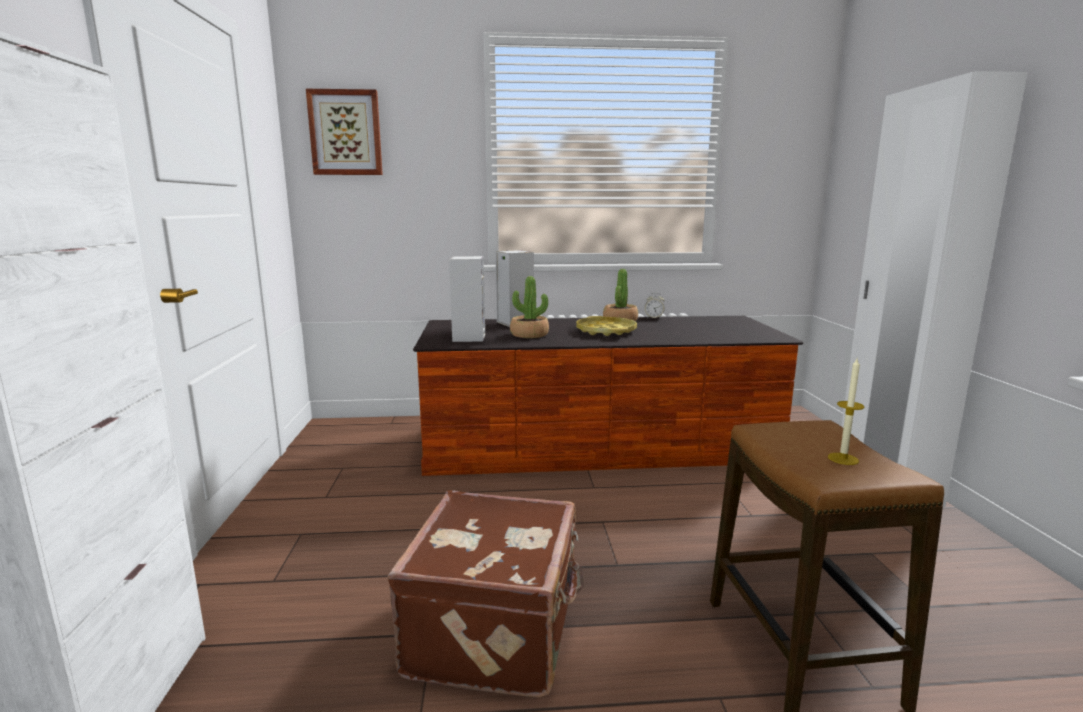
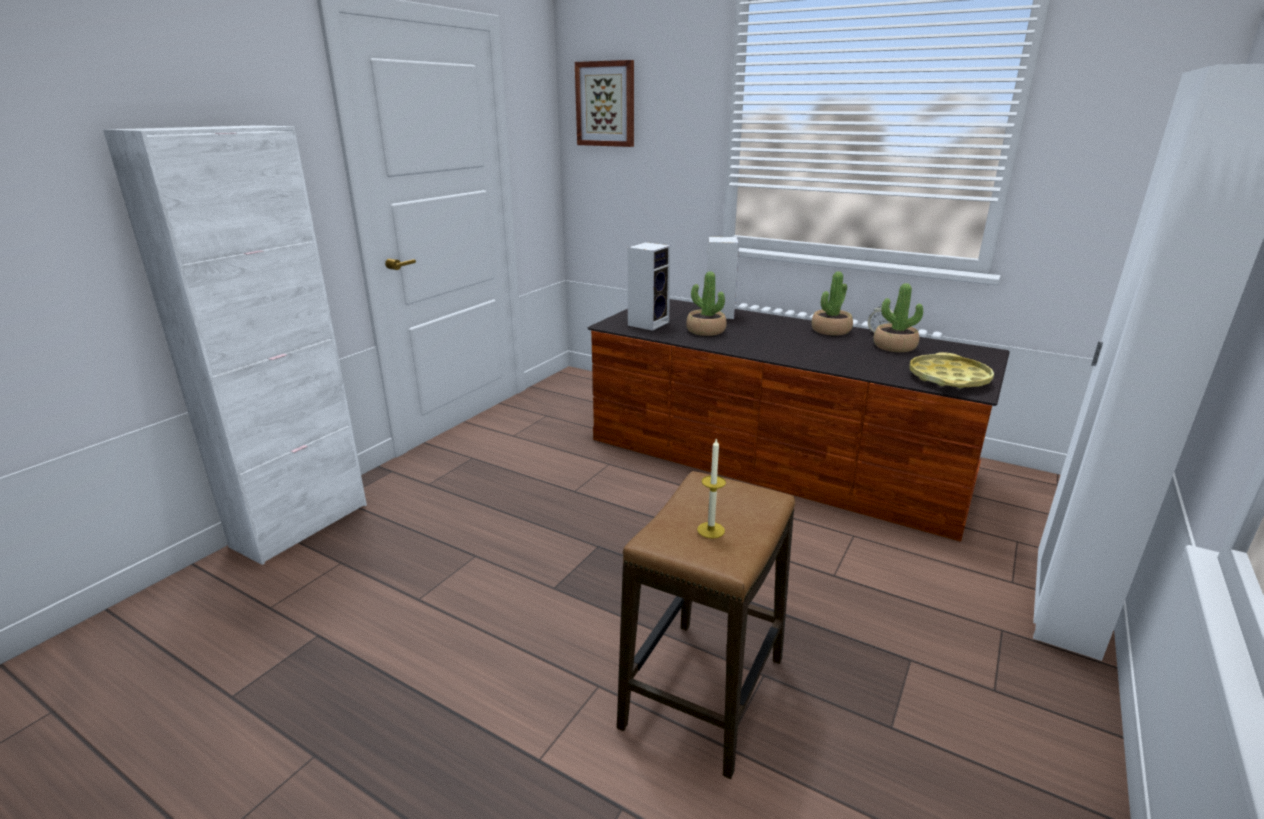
camera: 35 degrees right, 10 degrees up
brown suitcase [388,490,583,698] -> none
yellow tray [576,316,637,336] -> yellow tray moved to [910,352,994,388]
none -> potted plant [874,283,923,352]

